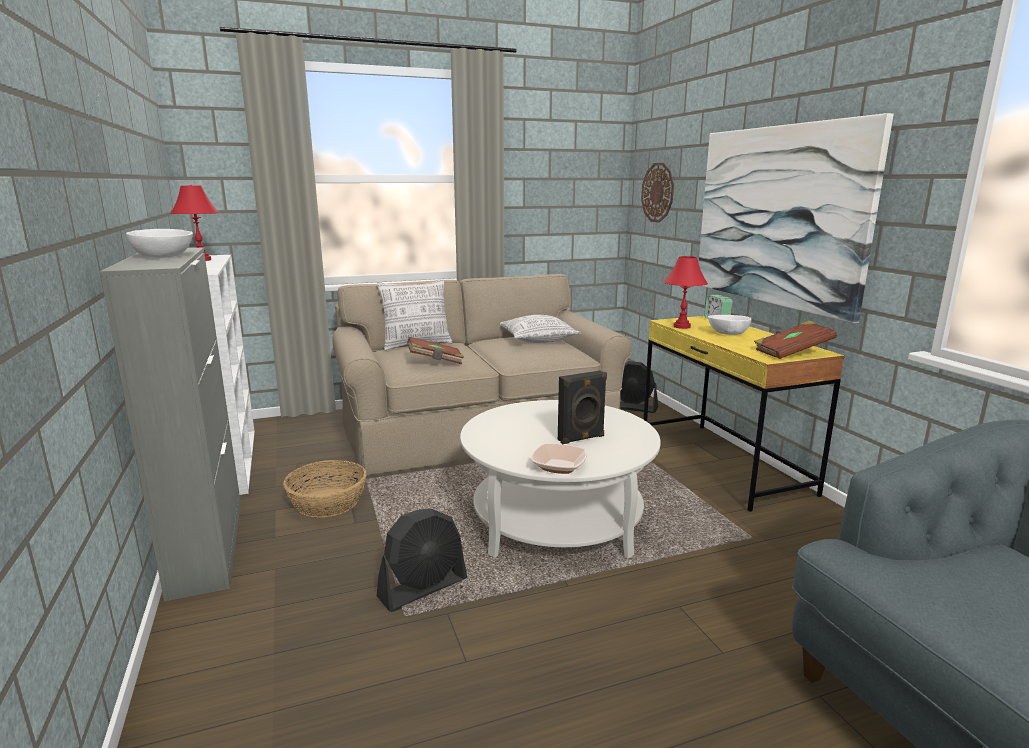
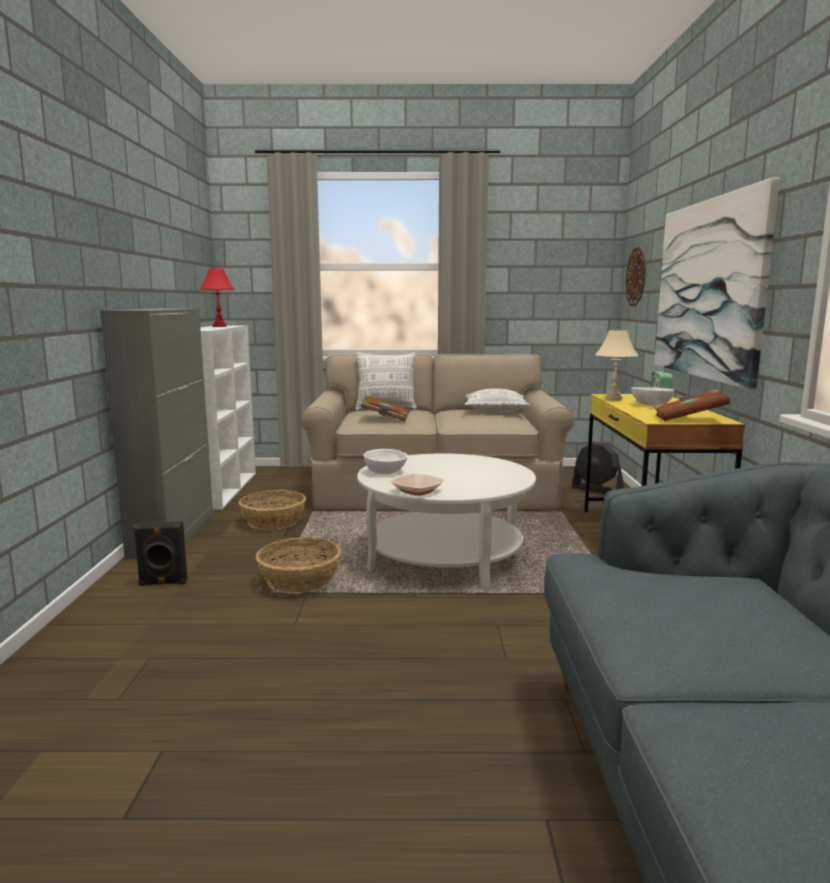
camera: 20 degrees right, 5 degrees down
white bowl [126,229,193,258] -> white bowl moved to [364,449,408,474]
black fan [377,509,467,612] -> basket [256,538,341,594]
black speaker [558,371,607,444] -> black speaker moved to [133,521,187,586]
red table lamp [664,256,708,329] -> beige table lamp [595,330,638,400]

